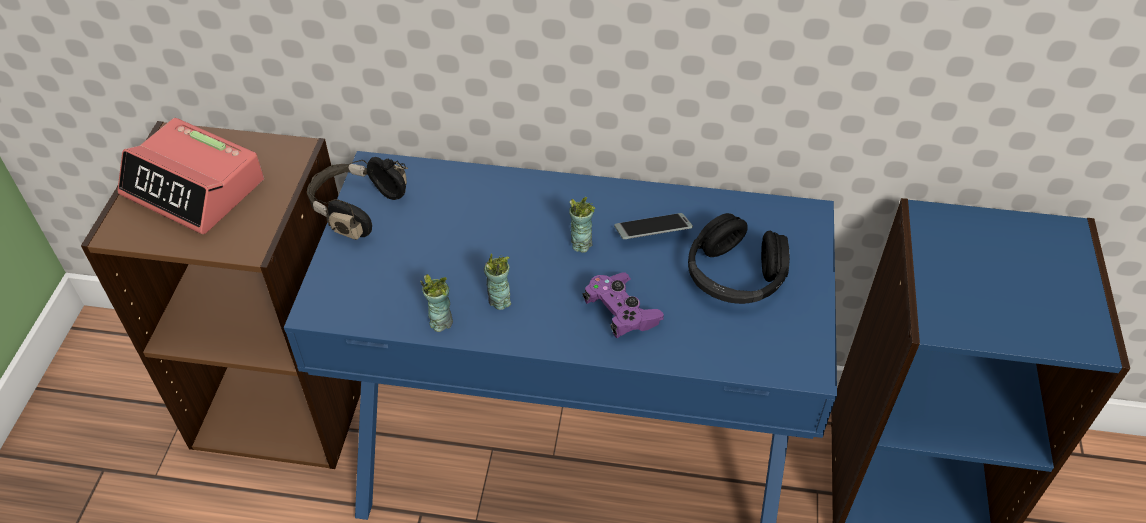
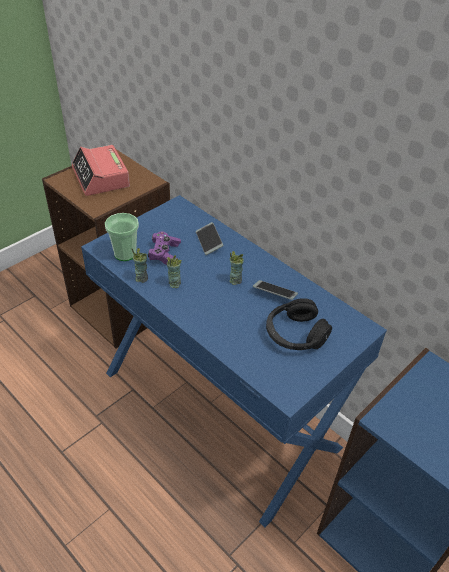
camera: 35 degrees right, 5 degrees down
black headphones [307,157,408,240] -> none
purple game controller [582,273,664,338] -> purple game controller moved to [148,232,181,265]
none -> cup [105,213,139,261]
none -> phone [196,222,223,255]

